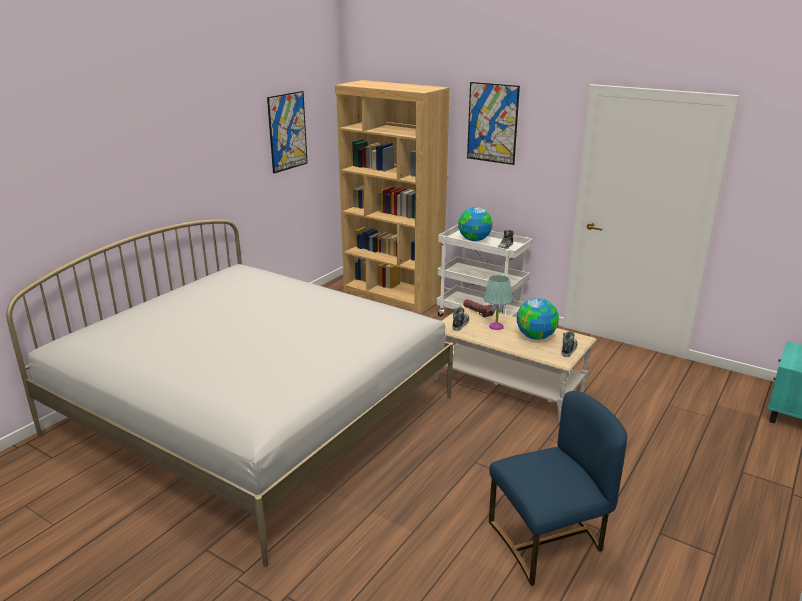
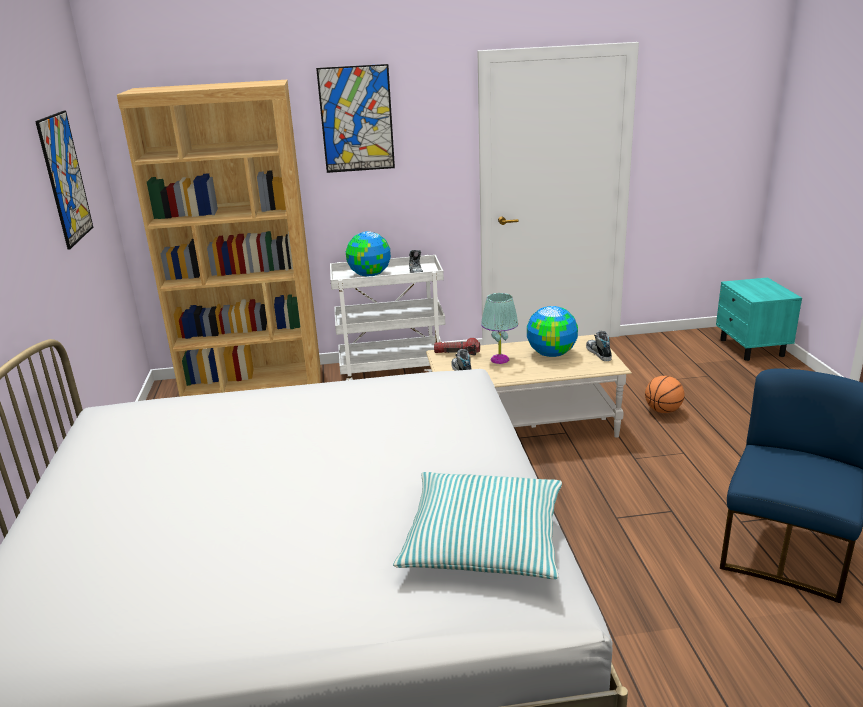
camera: 40 degrees left, 0 degrees up
none -> pillow [393,472,562,579]
none -> basketball [645,376,685,413]

